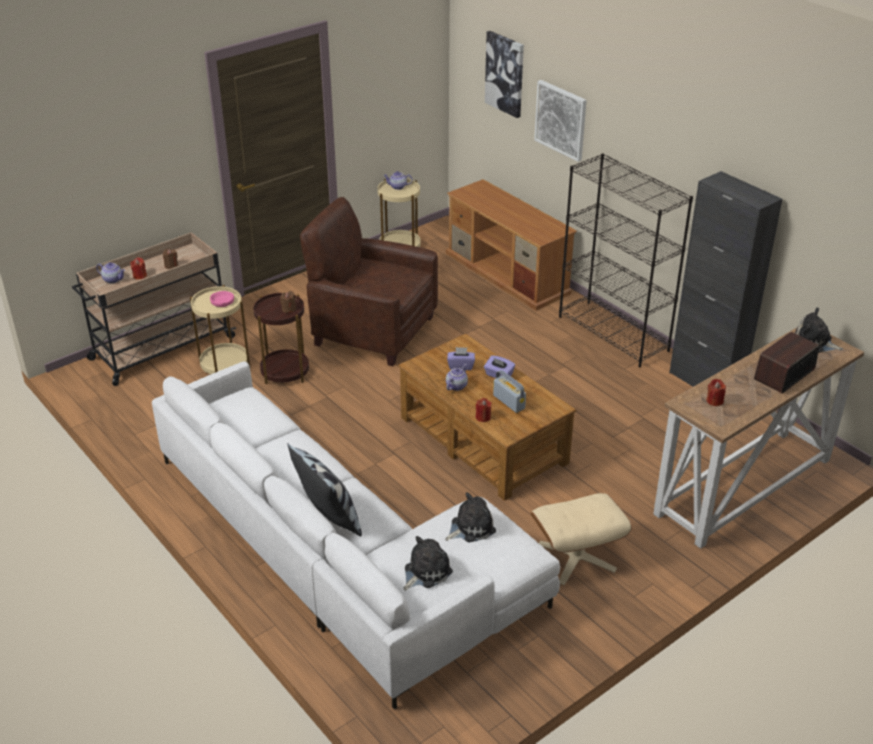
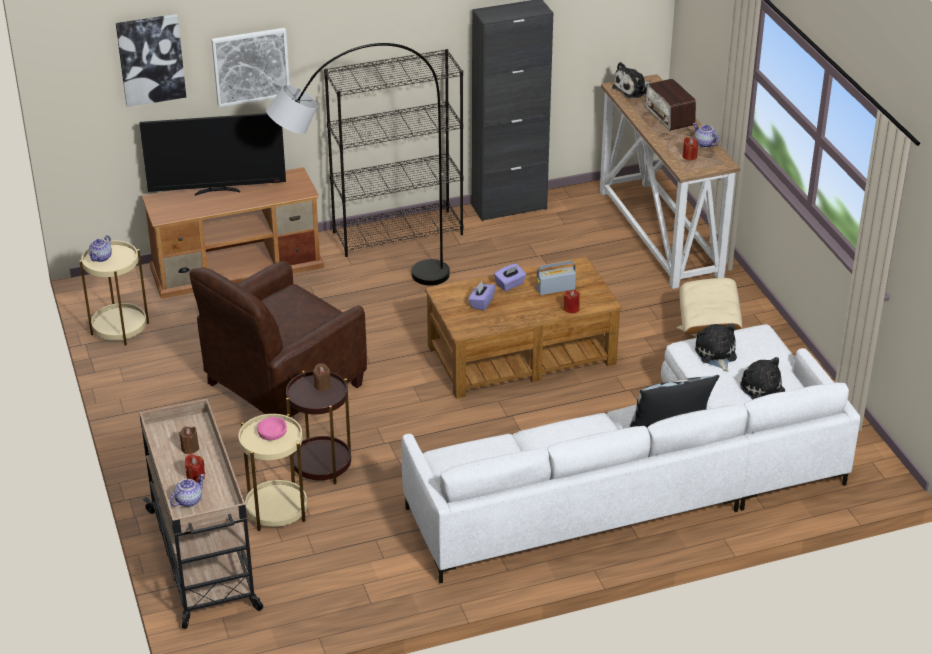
camera: 70 degrees left, 0 degrees up
teapot [446,364,468,391] -> teapot moved to [693,123,719,148]
none -> television [139,113,286,196]
none -> grey floor lamp [266,43,450,286]

